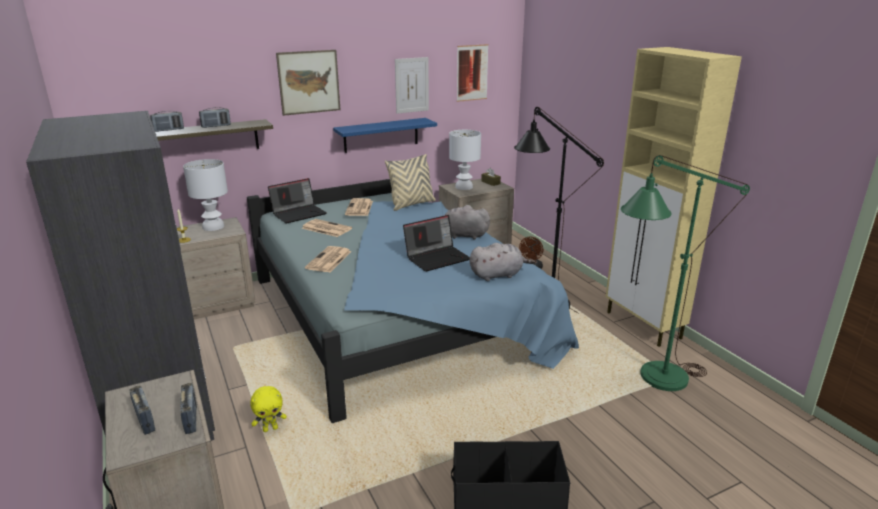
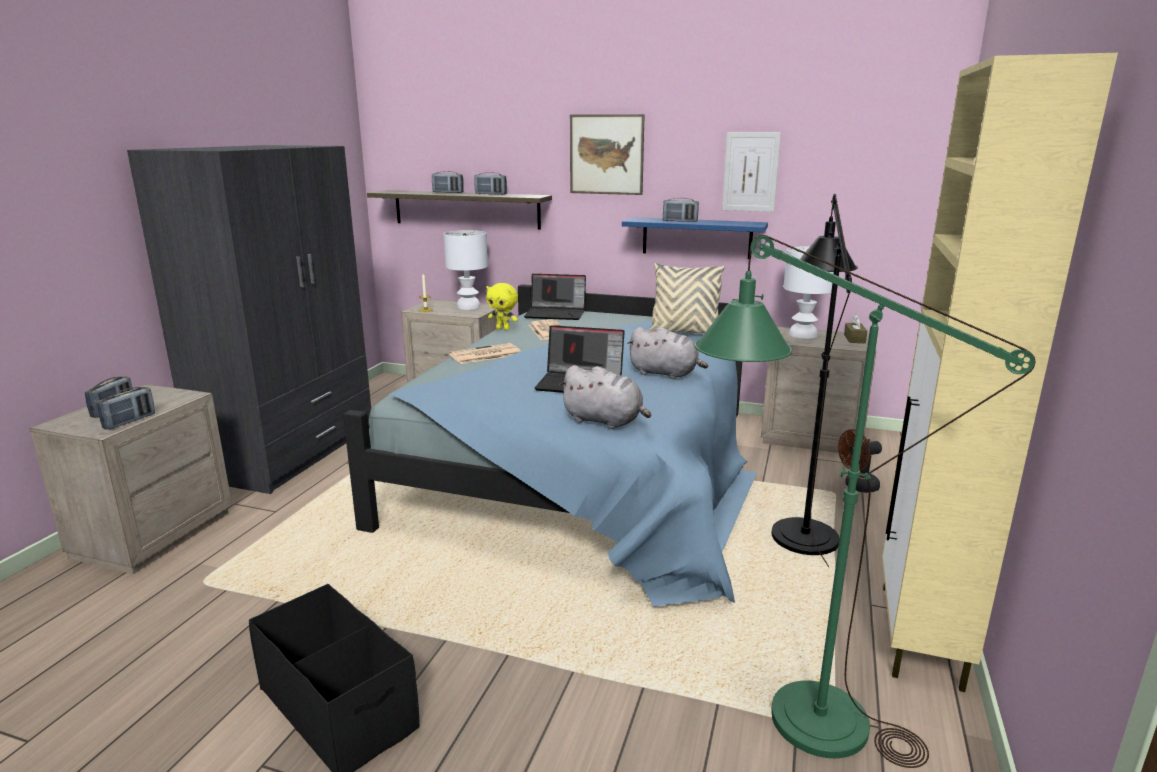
camera: 45 degrees right, 5 degrees down
yellow plush toy [250,386,287,432] -> yellow plush toy moved to [486,283,518,330]
newspaper [345,198,373,216] -> none
grey plush toy [445,205,490,240] -> grey plush toy turned 150 degrees clockwise [627,327,708,379]
picture [457,44,489,102] -> none
none -> radio [663,198,699,222]

